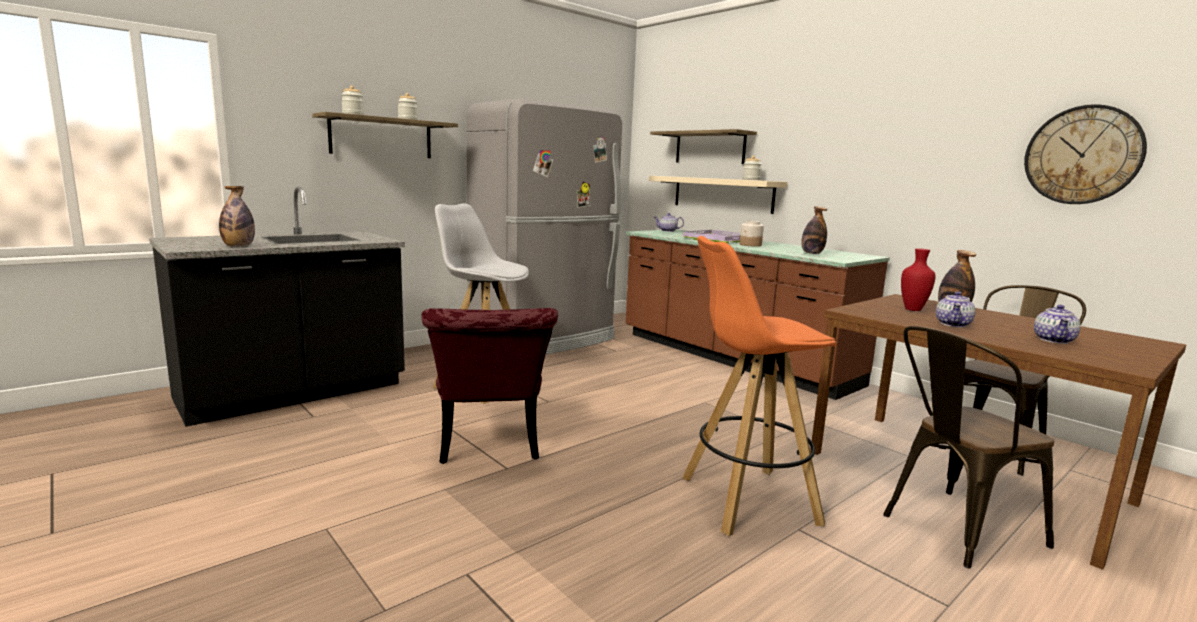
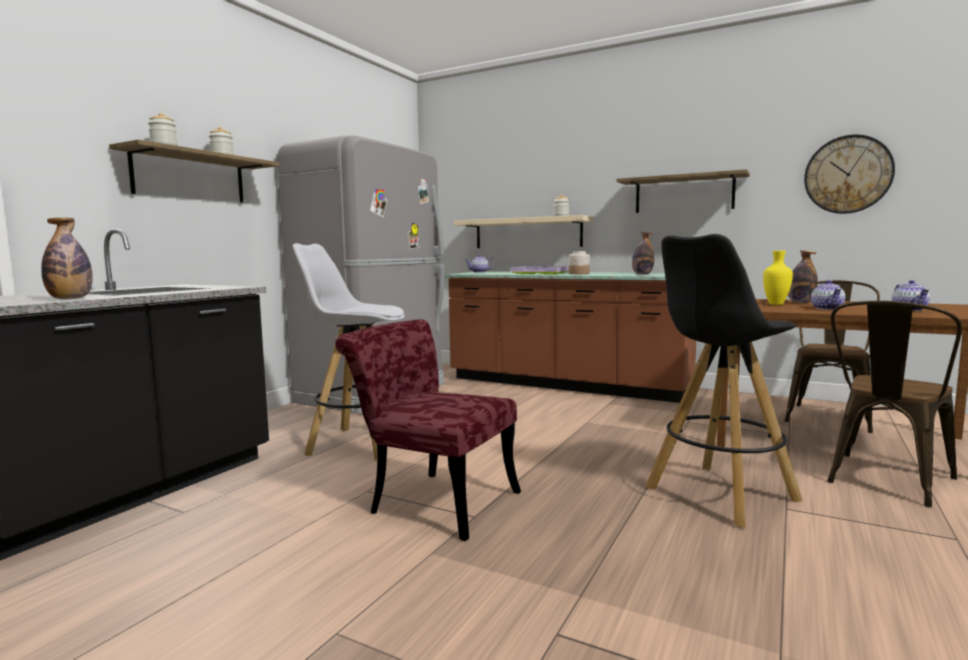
camera: 20 degrees left, 5 degrees down
red chair [421,308,558,464] -> red chair turned 150 degrees clockwise [335,319,521,541]
shelf [650,129,757,164] -> shelf moved to [616,169,750,213]
orange stool [682,236,837,536] -> black stool [645,234,803,528]
red vase [901,248,936,311] -> yellow vase [763,251,793,305]

